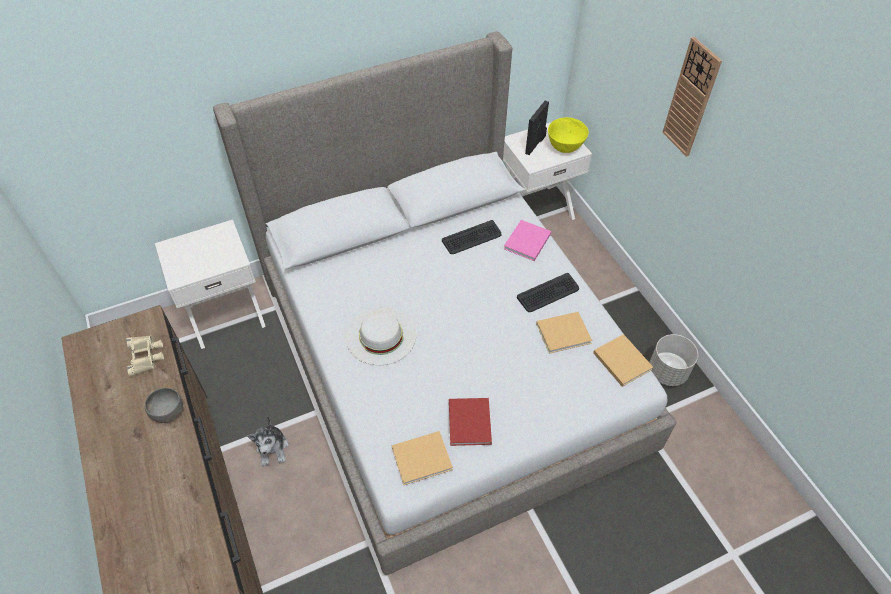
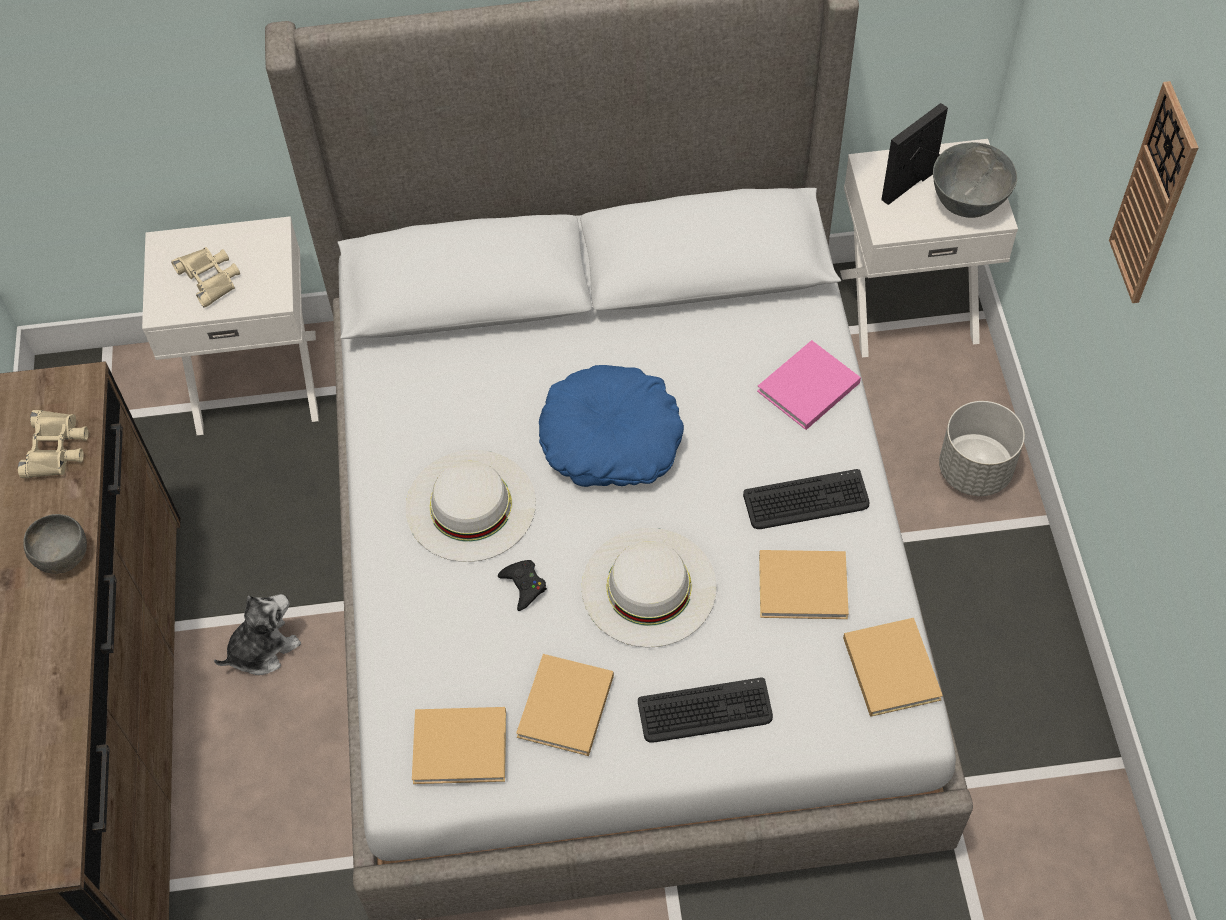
camera: 20 degrees right, 5 degrees up
plush toy [247,415,289,466] -> plush toy turned 135 degrees counterclockwise [214,594,301,675]
keyboard [442,220,502,254] -> keyboard moved to [638,677,773,742]
red book [449,398,492,446] -> beige book [516,654,614,756]
yellow bowl [548,117,589,153] -> grey bowl [933,142,1017,218]
grey planter [649,334,698,386] -> grey planter moved to [939,401,1025,496]
none -> beige binoculars [171,247,240,308]
none -> black game controller [498,560,547,611]
none -> blue pillow [539,365,684,487]
none -> white hat [582,528,717,648]

